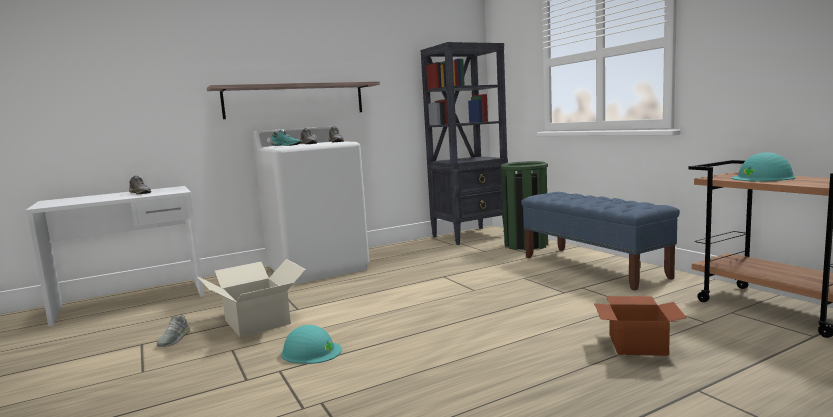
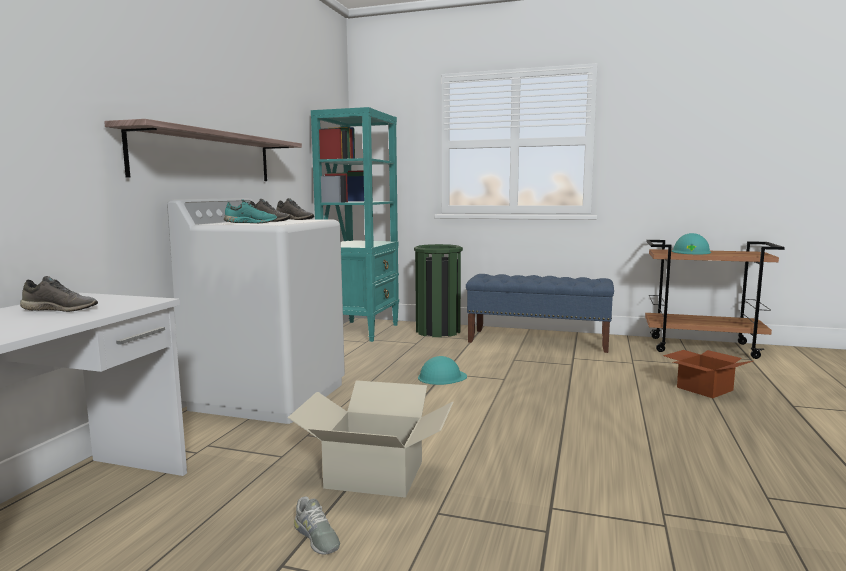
camera: 45 degrees left, 0 degrees up
turquoise hard hat [281,325,342,364] -> turquoise hard hat moved to [418,356,467,385]
black bookcase [421,42,508,245] -> turquoise bookcase [311,107,399,342]

